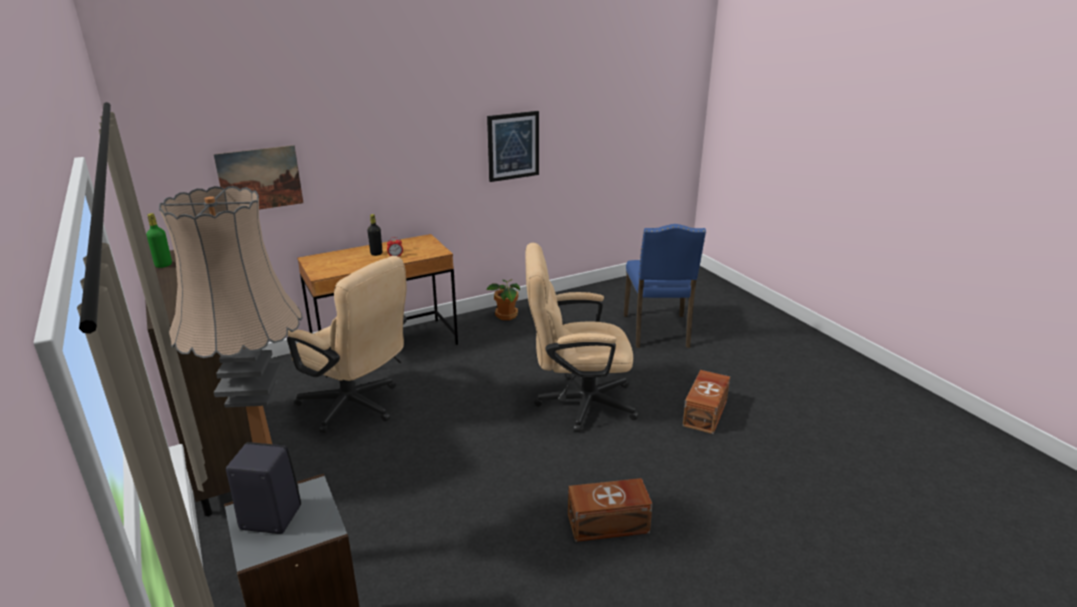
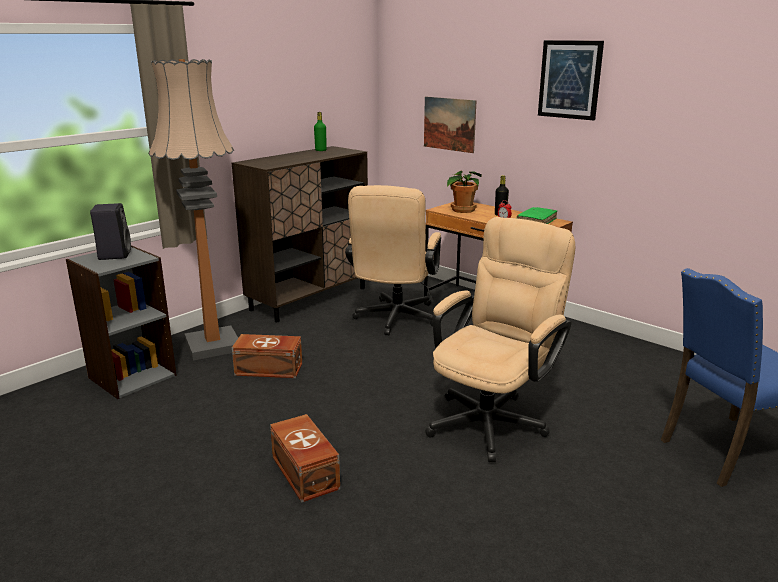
camera: 70 degrees right, 5 degrees down
potted plant [486,279,520,320] -> potted plant moved to [447,171,482,213]
picture [487,111,539,182] -> picture moved to [538,40,604,120]
beige office chair [525,243,639,432] -> beige office chair turned 60 degrees clockwise [425,217,575,462]
brown storage box [682,370,730,434] -> brown storage box moved to [232,334,302,378]
none -> green book [517,207,557,224]

